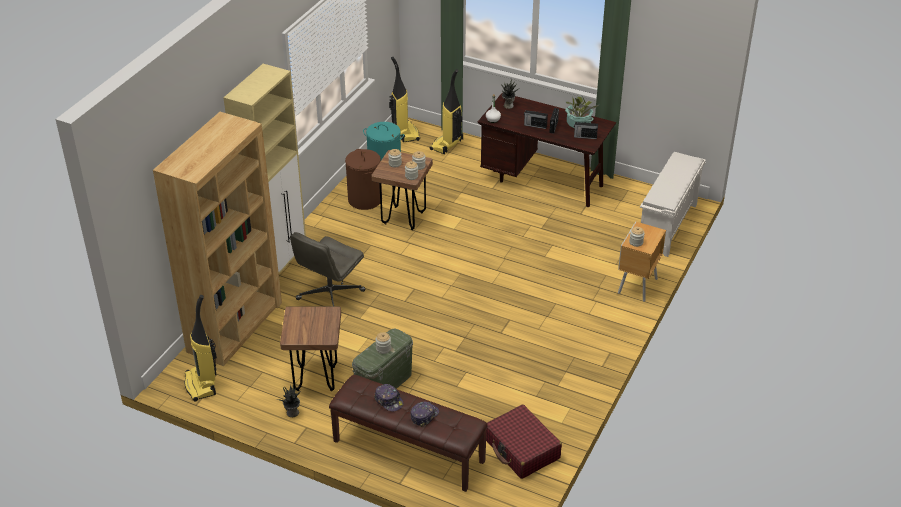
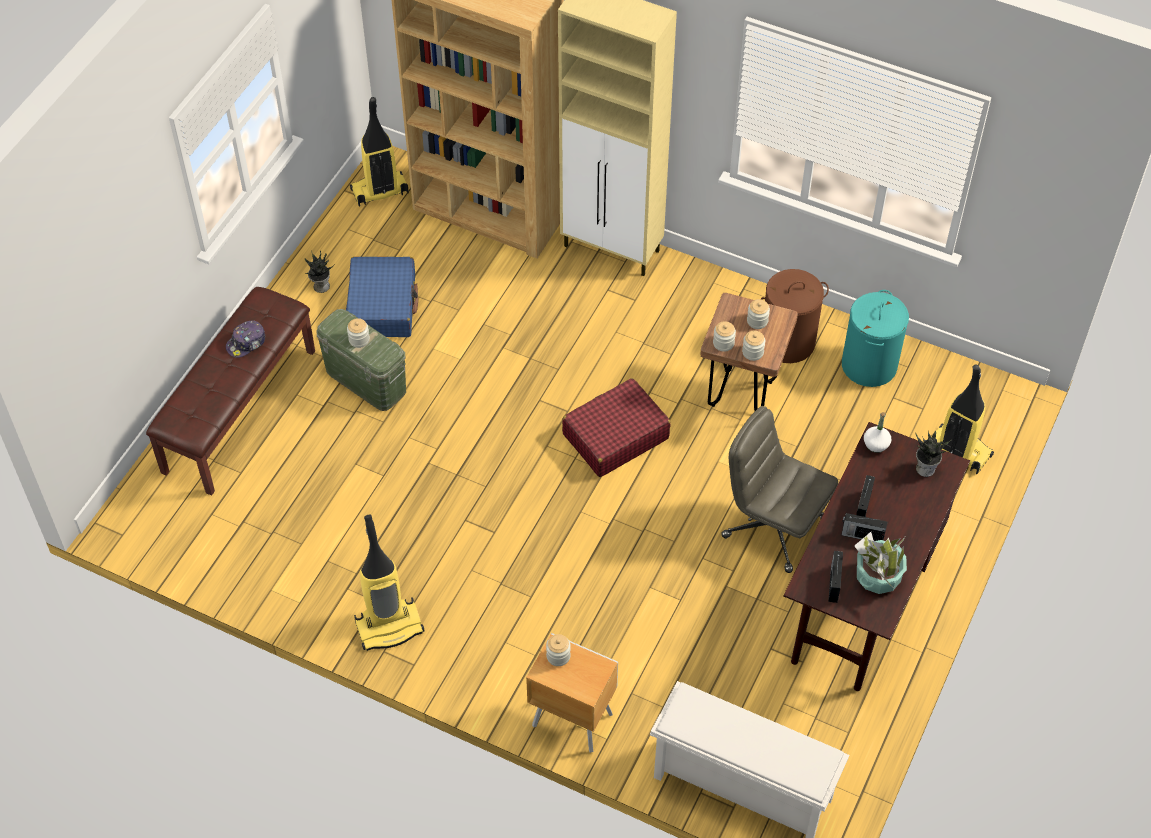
camera: 90 degrees right, 15 degrees up
brown stool [280,307,341,391] -> blue suitcase [346,257,418,337]
grey office chair [290,232,366,307] -> grey office chair moved to [721,406,838,573]
vacuum cleaner [389,57,420,142] -> vacuum cleaner moved to [354,514,424,651]
cap [410,401,439,427] -> none
red suitcase [486,405,562,479] -> red suitcase moved to [562,378,671,477]

